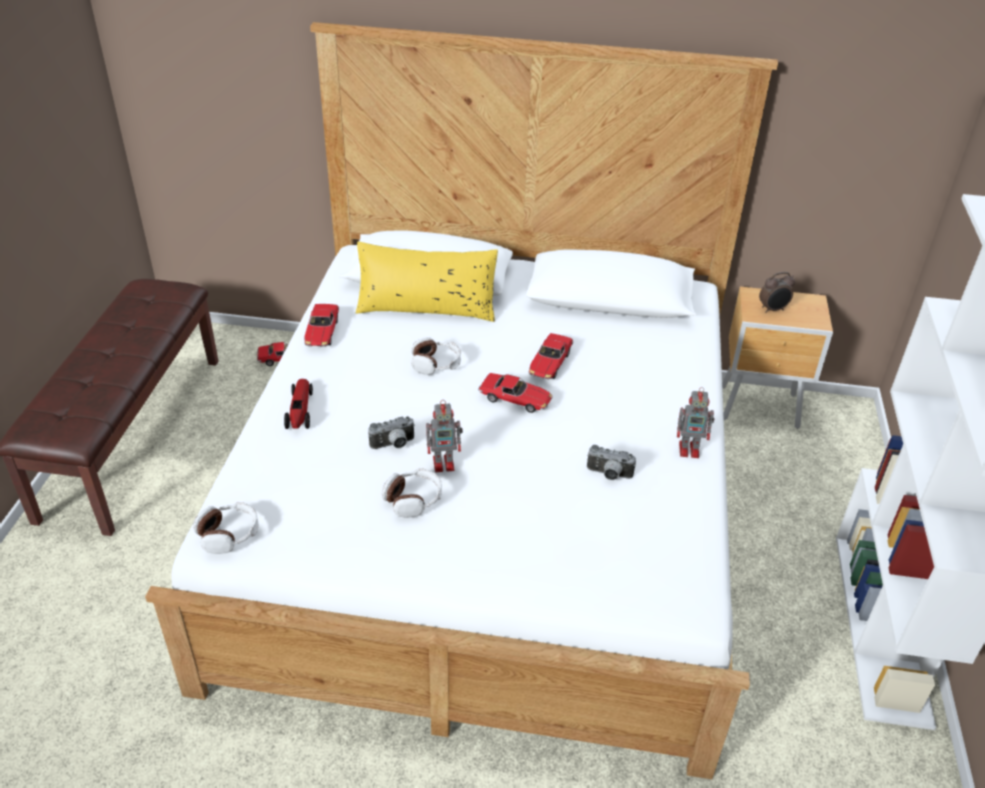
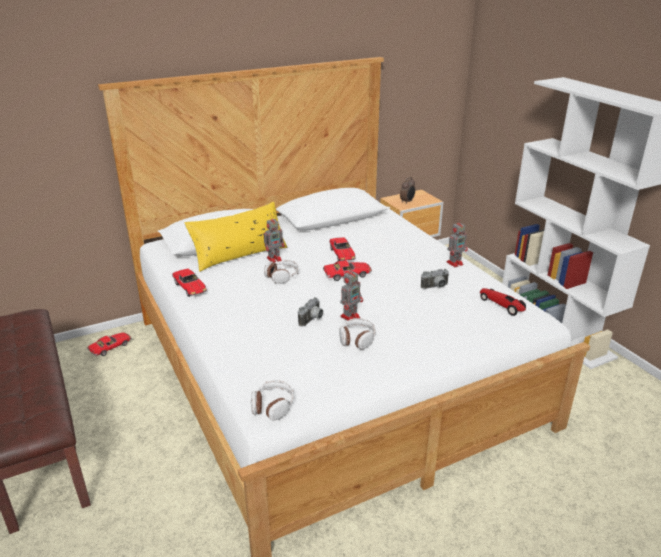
camera: 35 degrees left, 10 degrees down
toy car [284,379,313,429] -> toy car moved to [480,288,526,316]
none -> toy robot [264,215,285,262]

